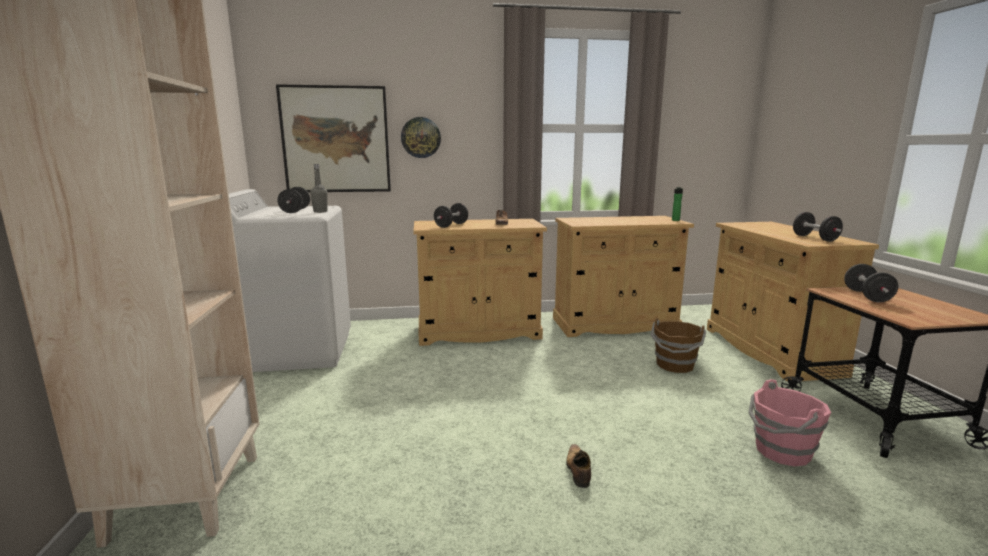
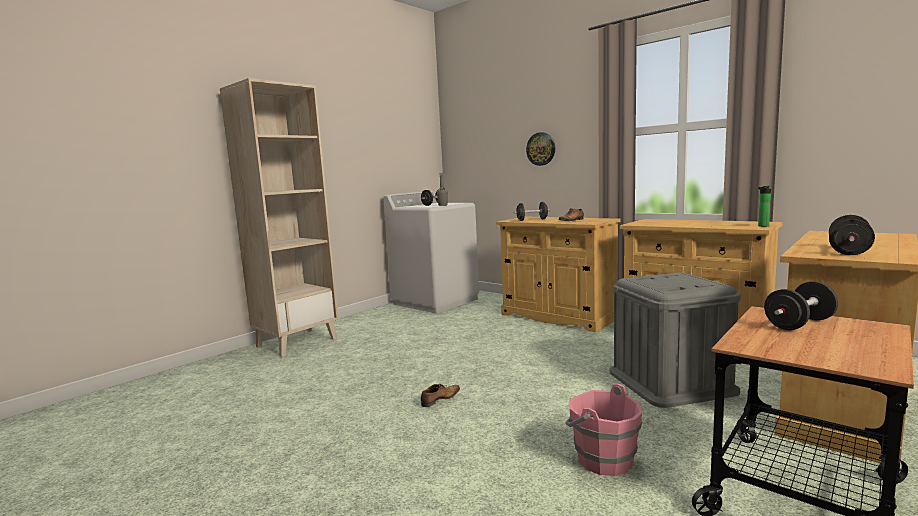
camera: 50 degrees right, 5 degrees down
picture [276,84,391,192] -> none
brown bucket [651,318,706,373] -> grey storage box [610,273,741,408]

